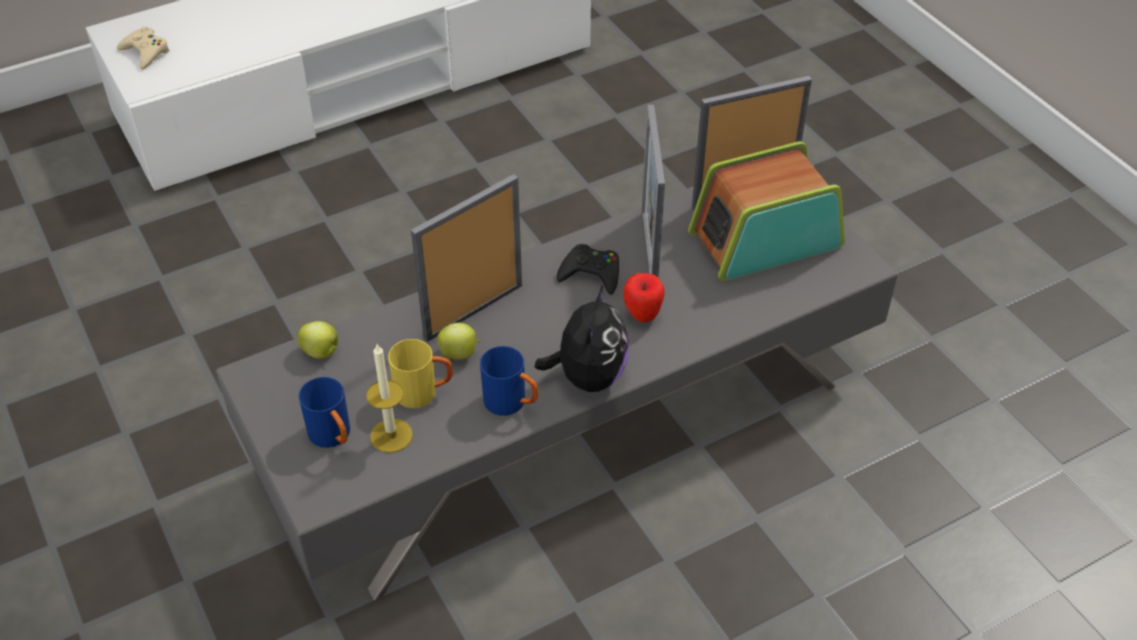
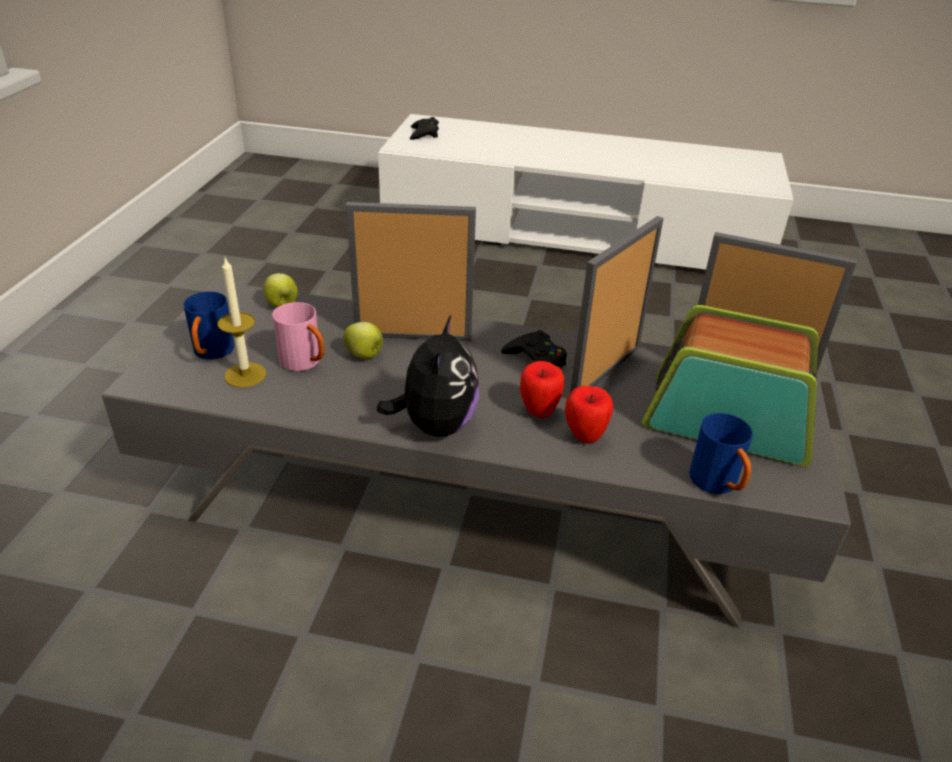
camera: 40 degrees right, 10 degrees down
beige game controller [117,26,170,70] -> black game controller [410,117,439,140]
yellow mug [388,339,453,408] -> pink mug [272,302,325,371]
blue mug [480,346,538,416] -> blue mug moved to [689,413,753,494]
plush toy [535,284,629,392] -> plush toy turned 45 degrees counterclockwise [377,315,479,437]
none -> apple [565,386,614,443]

